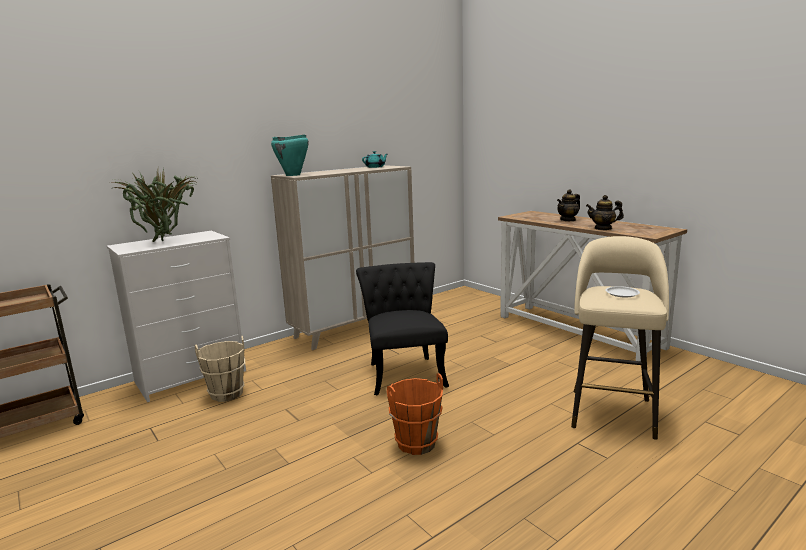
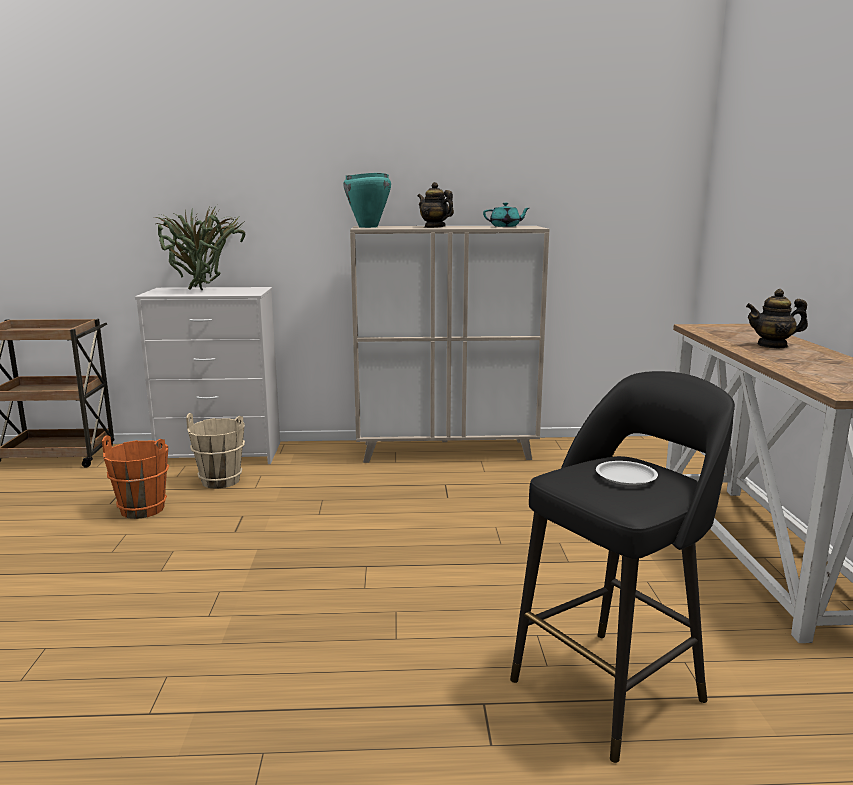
camera: 35 degrees right, 0 degrees up
black chair [356,262,449,395] -> none
orange bucket [387,373,443,455] -> orange bucket moved to [102,435,169,519]
beige stool [571,236,669,440] -> black stool [510,371,735,763]
teapot [586,195,624,230] -> teapot moved to [417,182,454,228]

